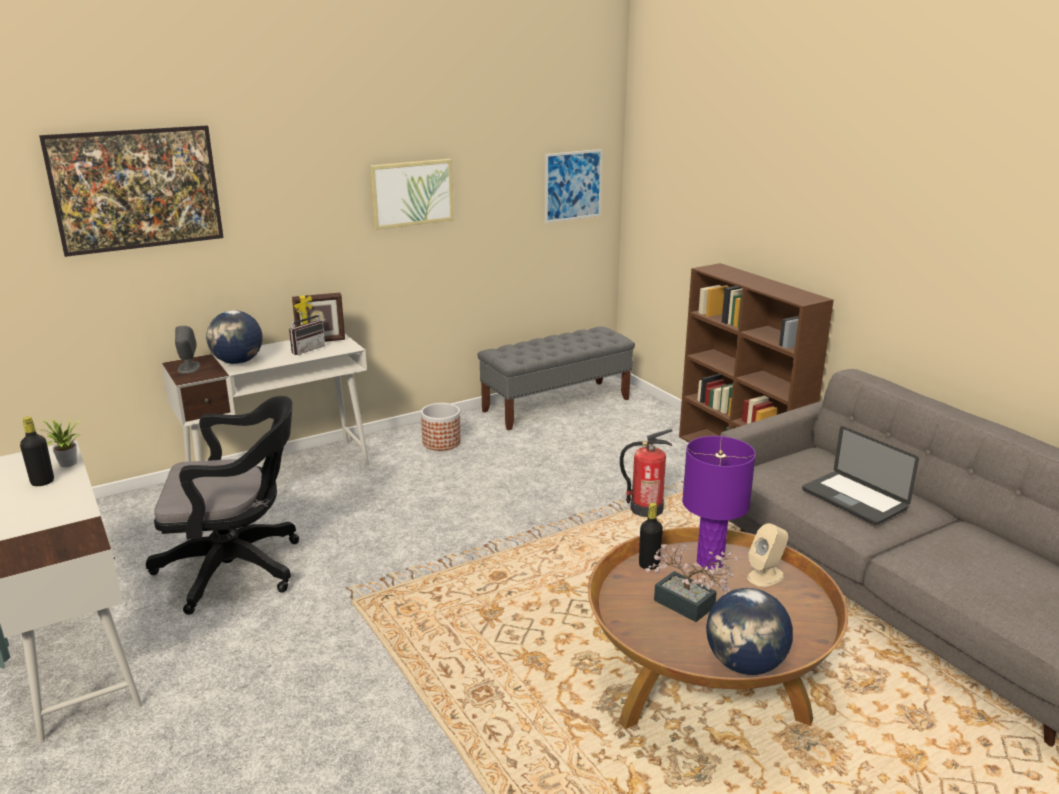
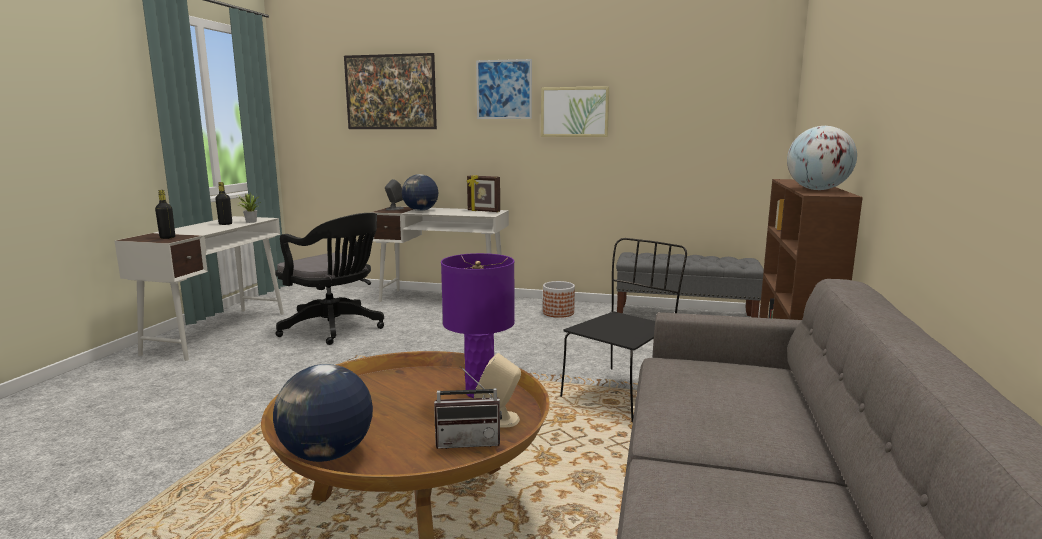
camera: 45 degrees right, 10 degrees down
radio [289,308,325,355] -> radio moved to [434,366,502,449]
picture [545,149,603,223] -> picture moved to [476,59,532,119]
fire extinguisher [620,429,673,517] -> black chair [560,238,687,422]
black bottle [639,503,663,570] -> black bottle moved to [155,190,175,239]
potted plant [645,544,738,622] -> none
laptop [802,426,919,525] -> none
none -> globe [787,126,857,190]

